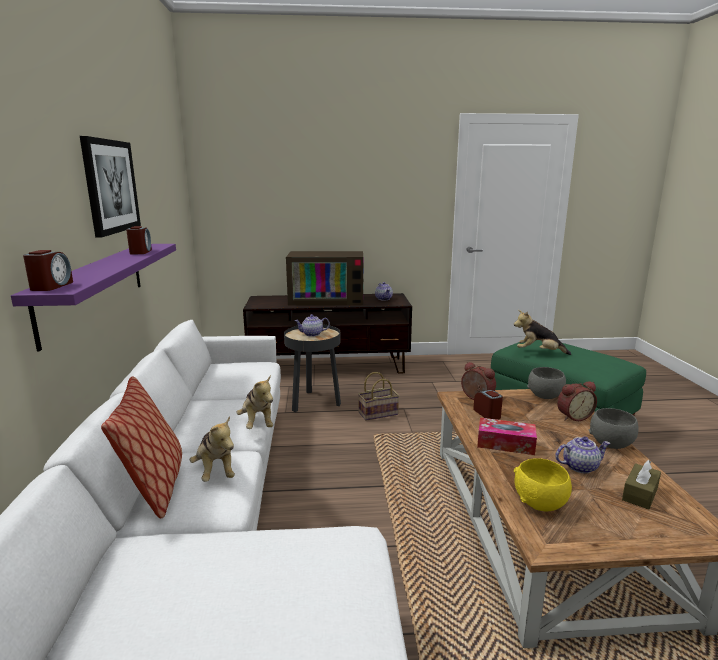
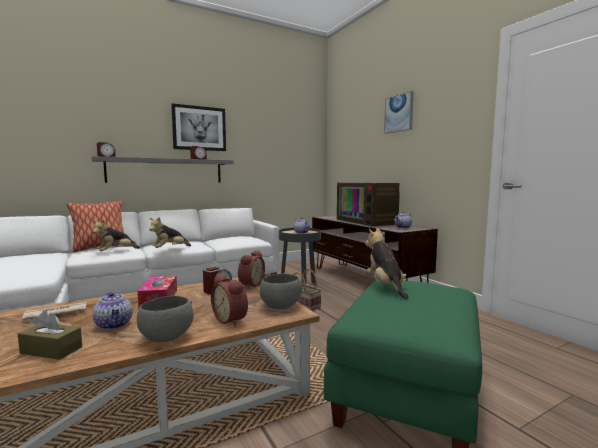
camera: 65 degrees right, 10 degrees down
purple shelf [11,244,176,352] -> grey shelf [92,156,234,183]
yellow bowl [514,458,572,512] -> newspaper [22,302,86,320]
none -> picture [384,91,414,134]

